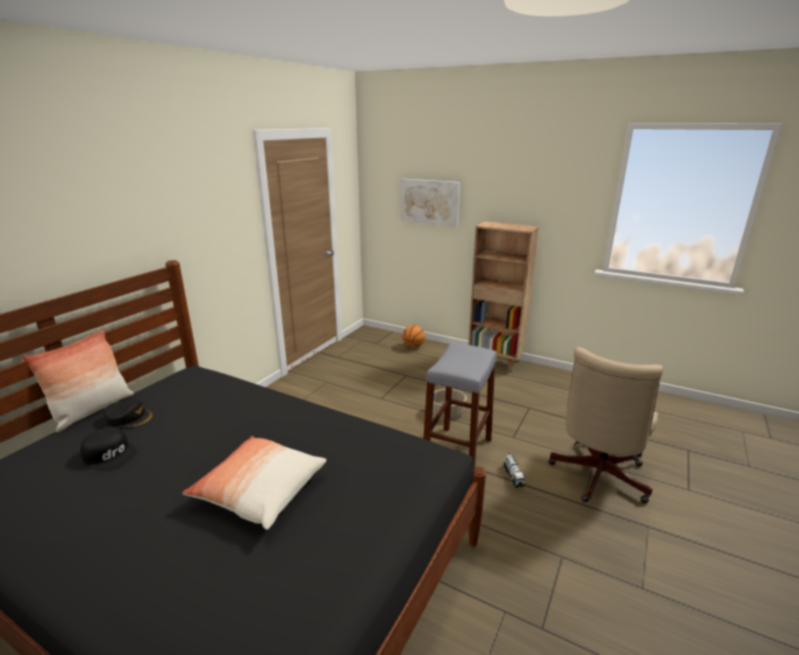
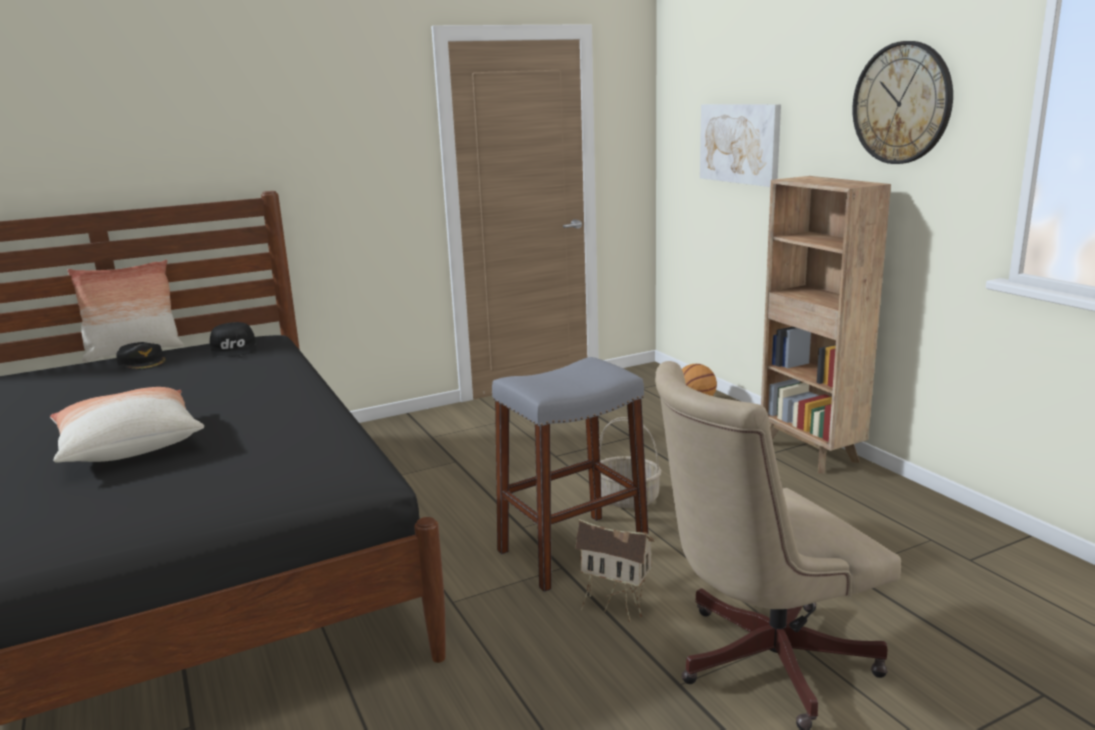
camera: 35 degrees right, 5 degrees down
black cap [81,427,137,471] -> black cap moved to [210,322,257,357]
toy truck [503,453,525,488] -> toy house [575,519,656,622]
none -> wall clock [852,41,953,164]

